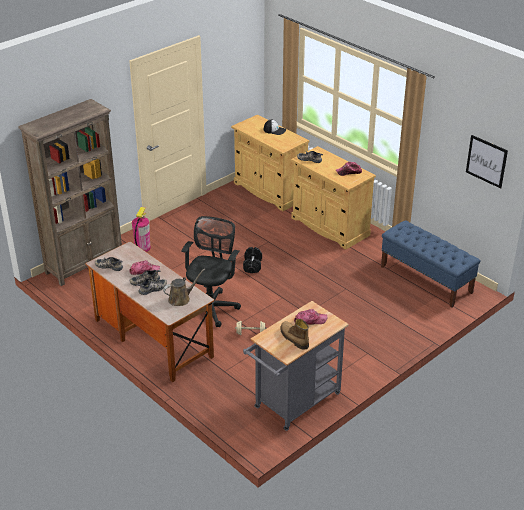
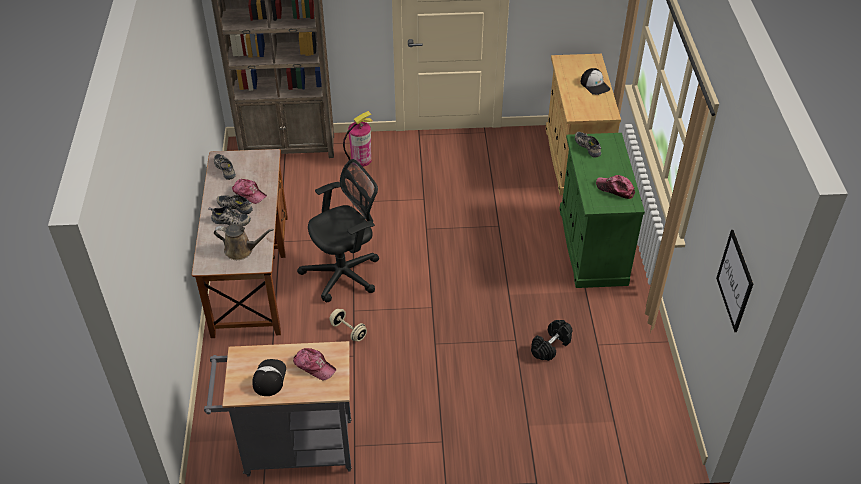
camera: 40 degrees right, 10 degrees up
black dumbbell [243,247,262,273] -> black dumbbell moved to [531,320,572,361]
boot [280,319,309,350] -> cap [252,359,286,396]
beige cabinet [291,146,376,249] -> green cabinet [559,133,645,288]
blue bench [381,220,480,308] -> none

